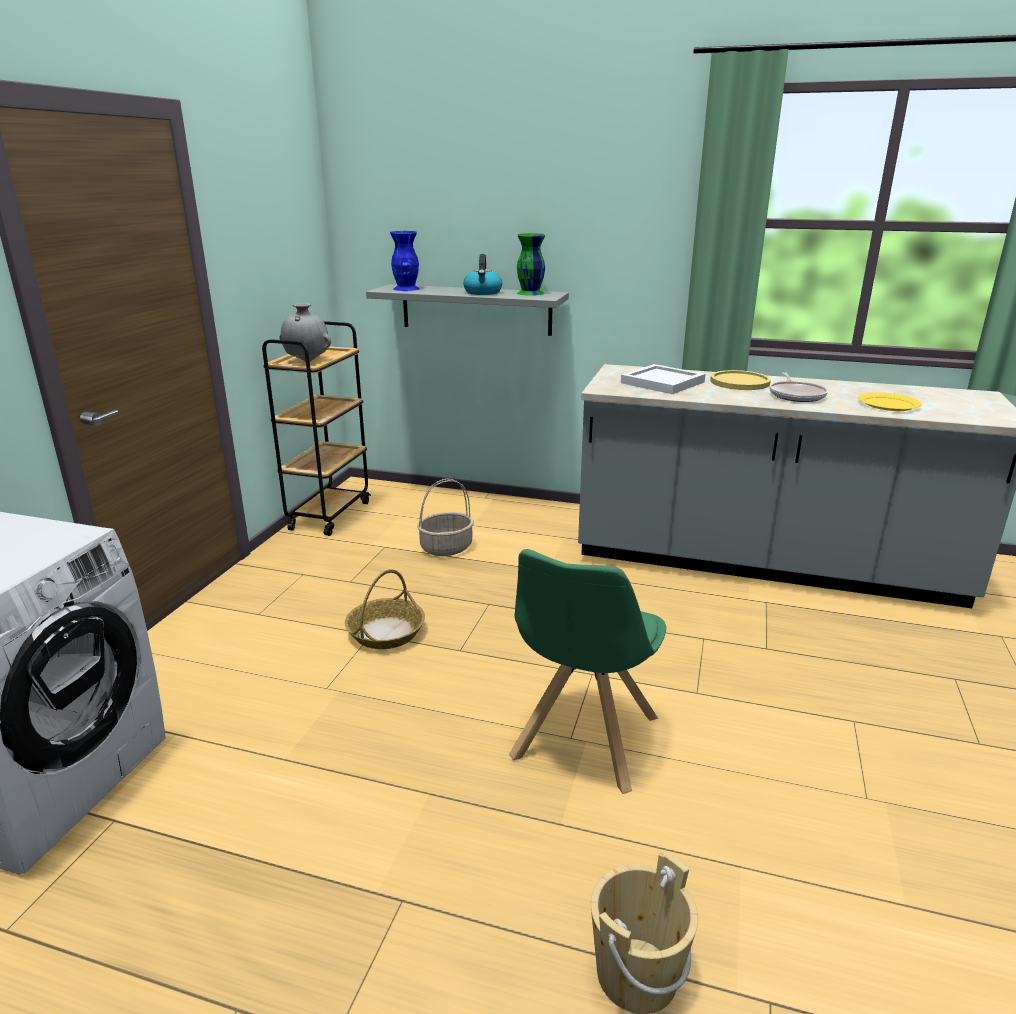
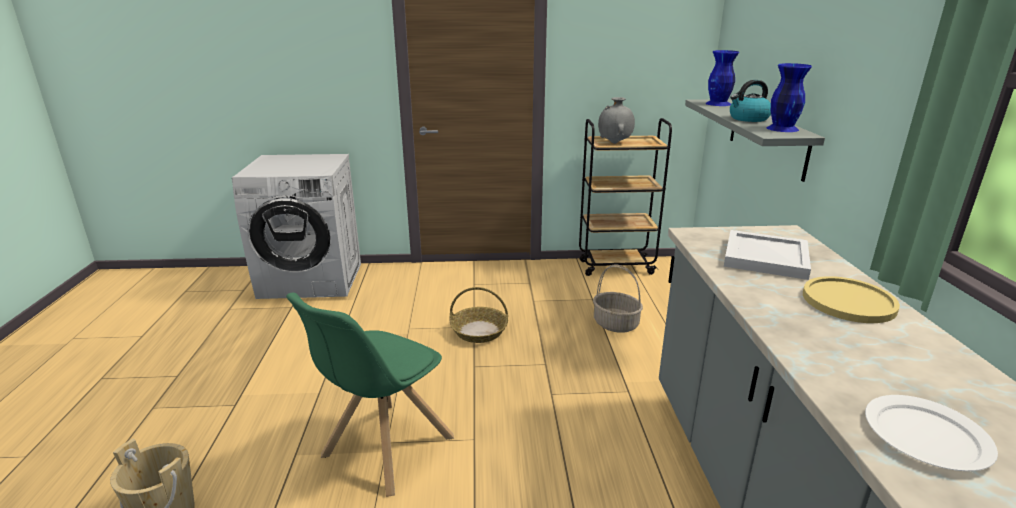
camera: 70 degrees right, 0 degrees up
green chair [509,549,666,794] -> green chair turned 60 degrees counterclockwise [286,293,454,497]
green vase [517,233,545,296] -> blue vase [766,63,812,132]
frying pan [769,372,828,402] -> none
yellow plate [858,392,922,411] -> white plate [865,395,998,471]

